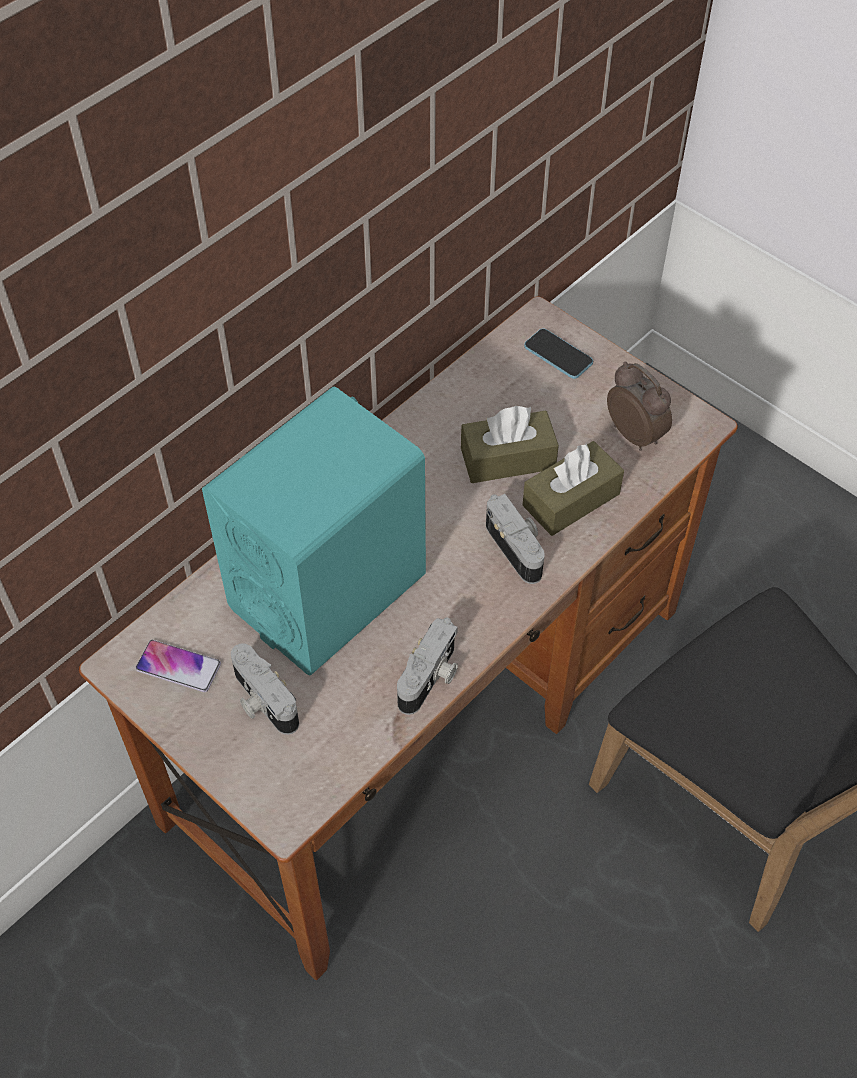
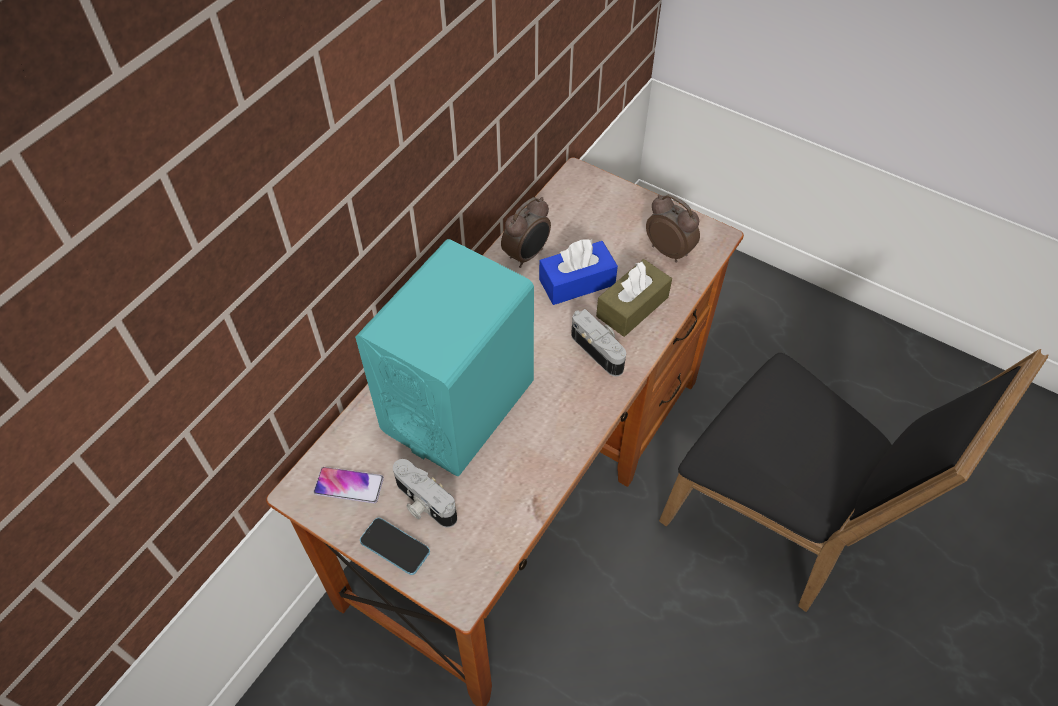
camera: 10 degrees left, 0 degrees up
camera [397,618,458,715] -> none
brown tissue box [461,406,559,483] -> blue tissue box [539,239,618,305]
phone [524,328,593,379] -> phone moved to [360,518,430,575]
none -> alarm clock [501,197,551,268]

